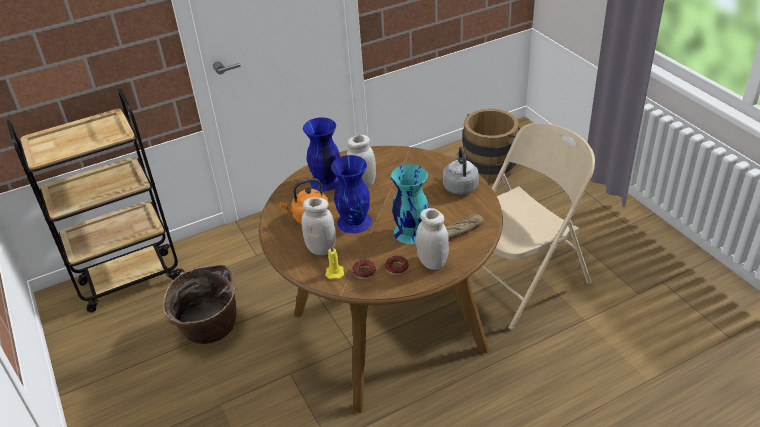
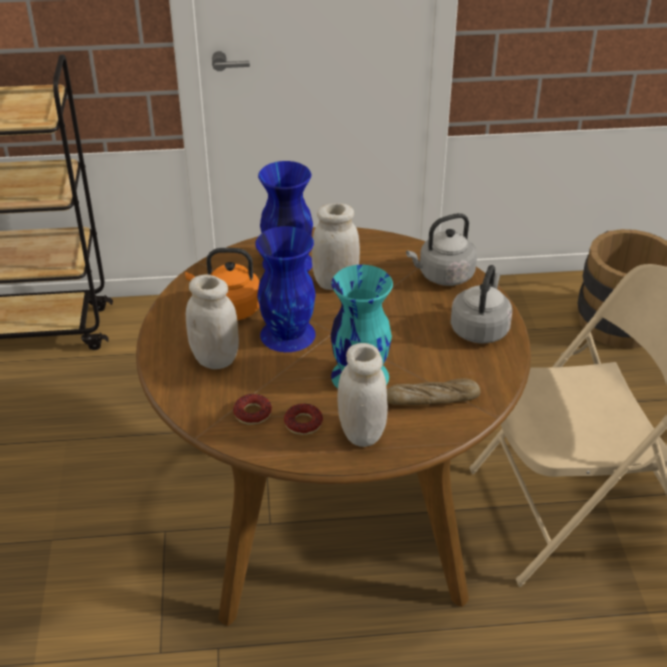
camera: 20 degrees right, 0 degrees up
basket [163,265,237,344] -> none
yellow candle [325,245,344,279] -> none
none -> grey kettle [406,213,477,286]

